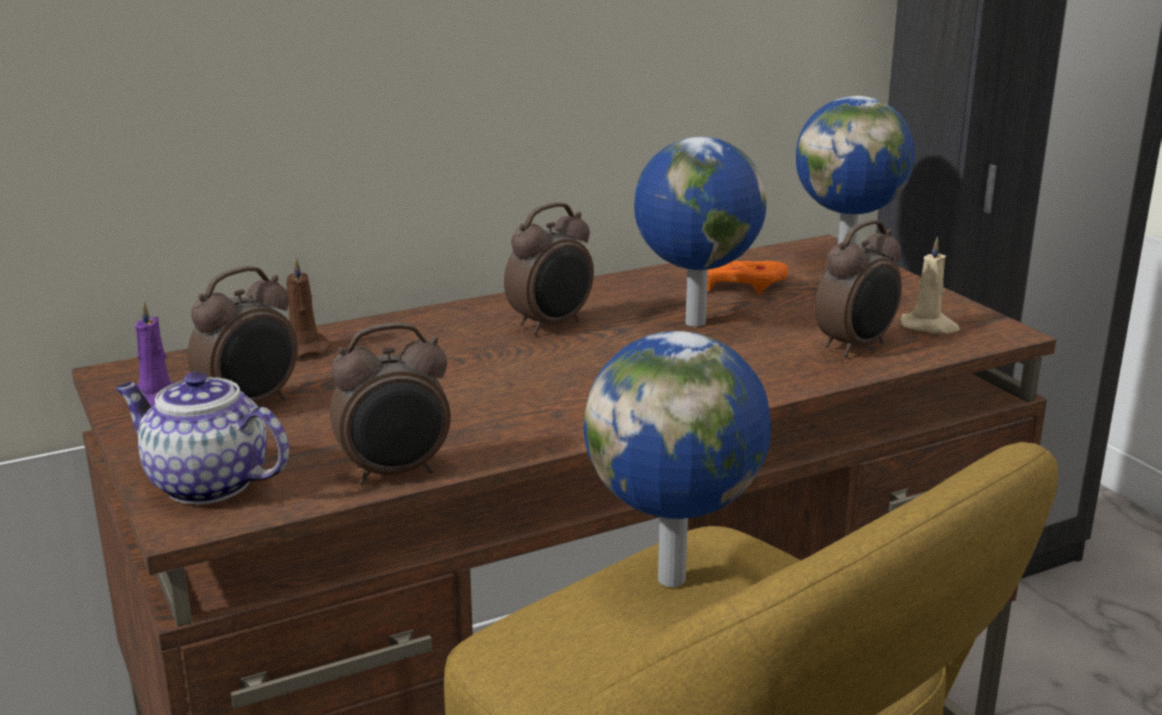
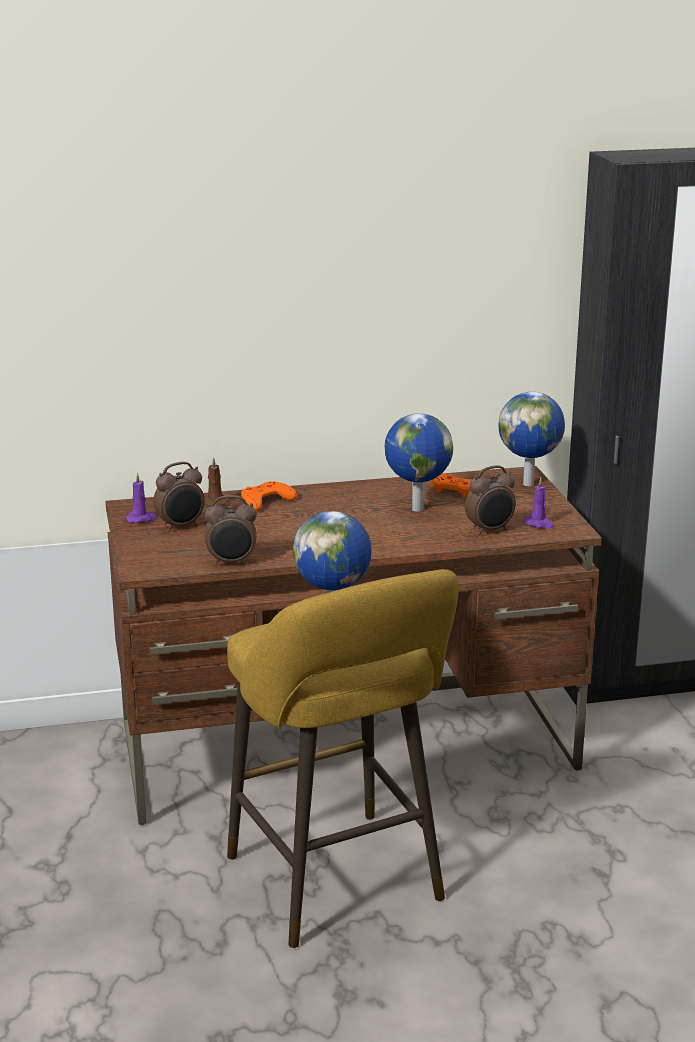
camera: 15 degrees right, 0 degrees up
teapot [116,371,289,505] -> none
alarm clock [504,202,594,335] -> none
beige candle [901,237,960,333] -> purple candle [524,477,554,529]
none -> orange game controller [241,481,297,511]

